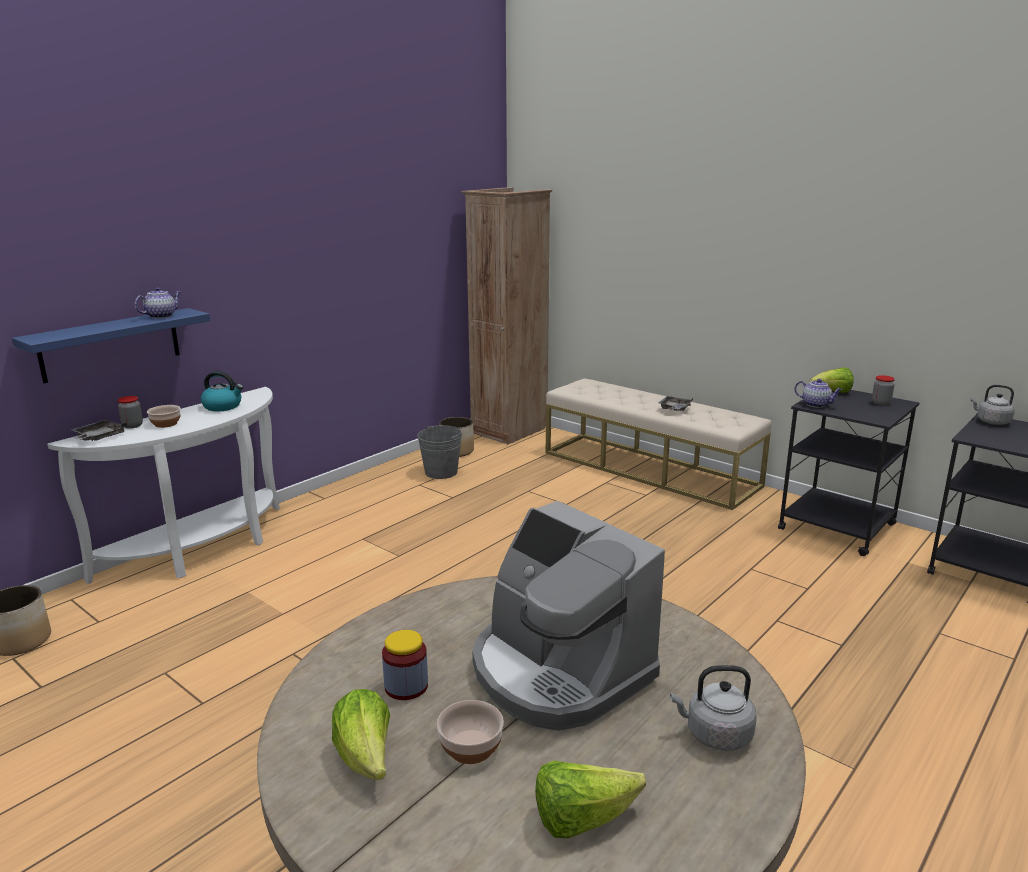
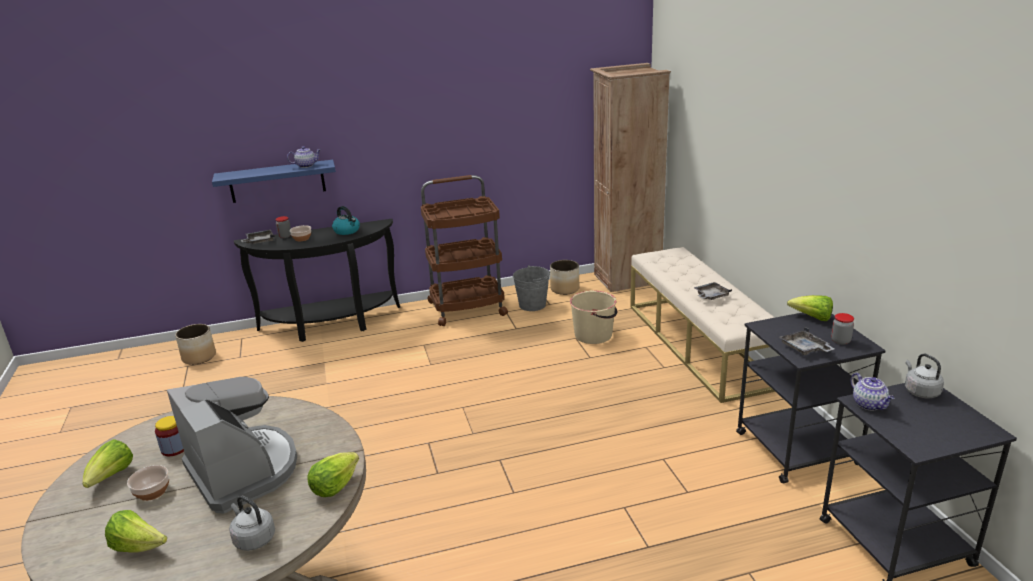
camera: 35 degrees right, 5 degrees up
white console table [47,387,280,584] -> black console table [234,219,400,342]
coffee machine [472,501,665,731] -> coffee machine turned 150 degrees clockwise [167,377,297,514]
teapot [794,379,842,408] -> teapot moved to [850,373,894,410]
none -> lettuce [307,452,359,497]
none -> brown cart [421,175,508,326]
none -> beige bucket [570,291,618,344]
none -> grey tray [779,327,834,355]

